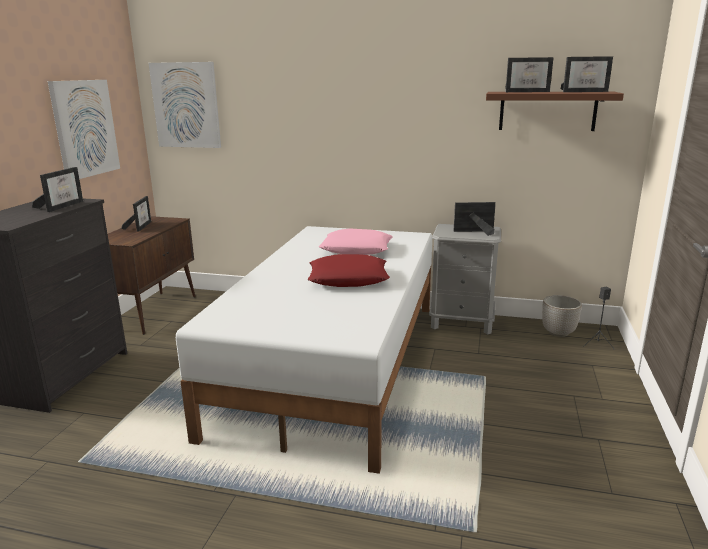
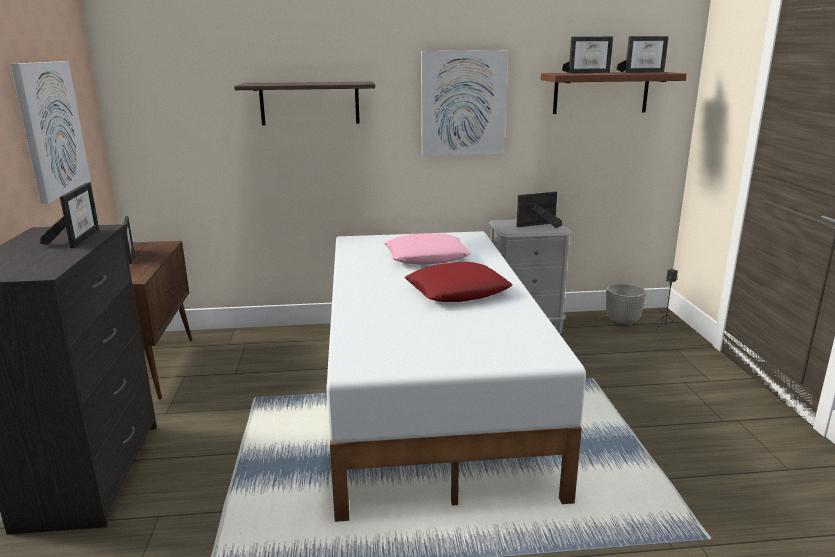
camera: 20 degrees left, 0 degrees up
picture [149,62,221,148] -> picture moved to [421,50,508,156]
none -> shelf [234,82,375,125]

